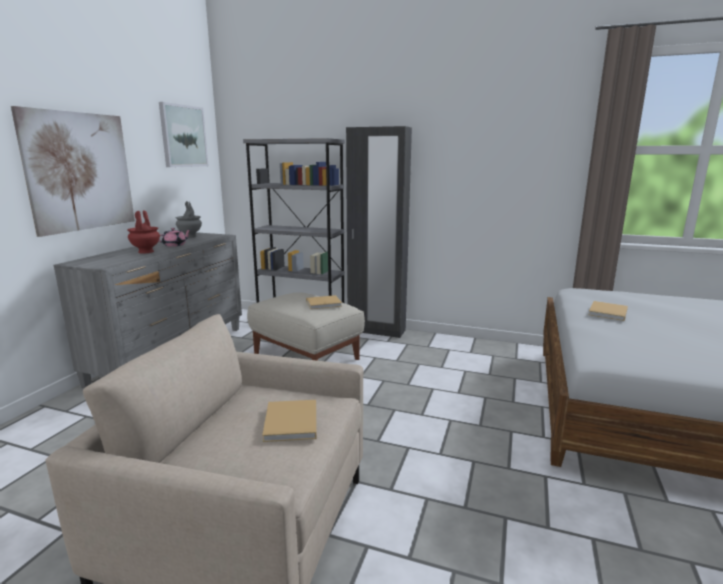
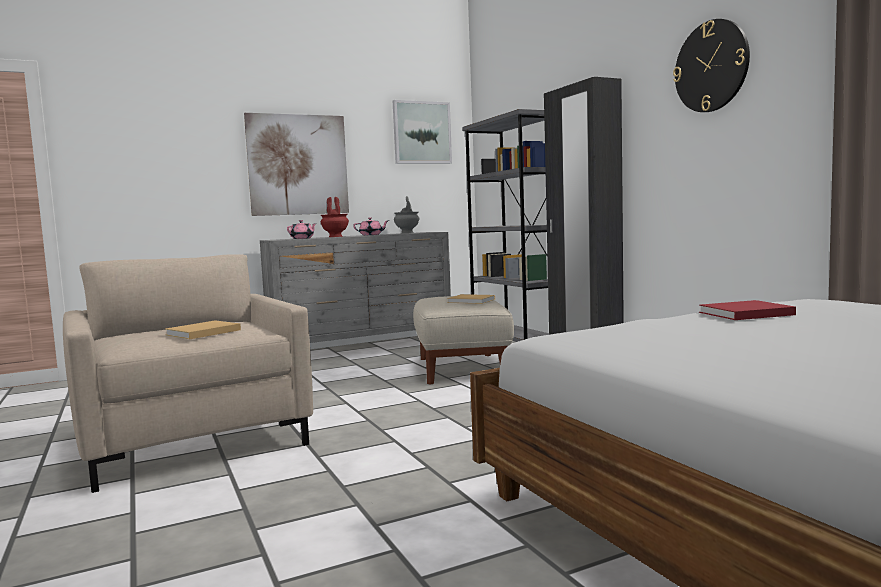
camera: 45 degrees right, 10 degrees down
beige book [589,301,628,321] -> red book [699,300,796,320]
none -> pink teapot [287,220,317,239]
none -> wall clock [673,19,750,112]

